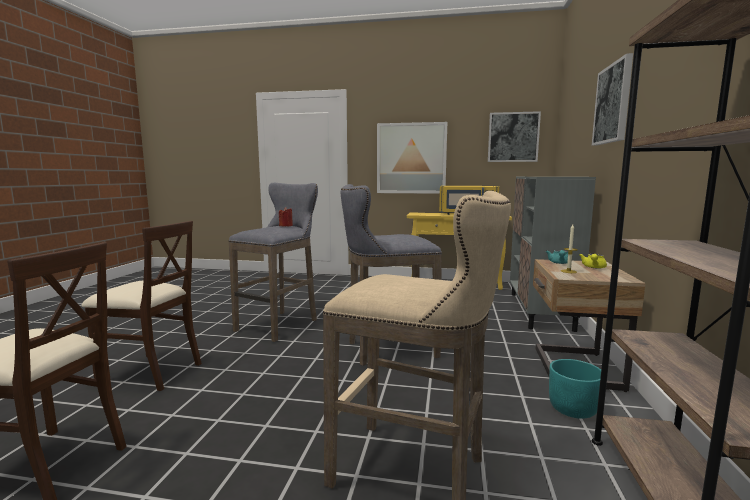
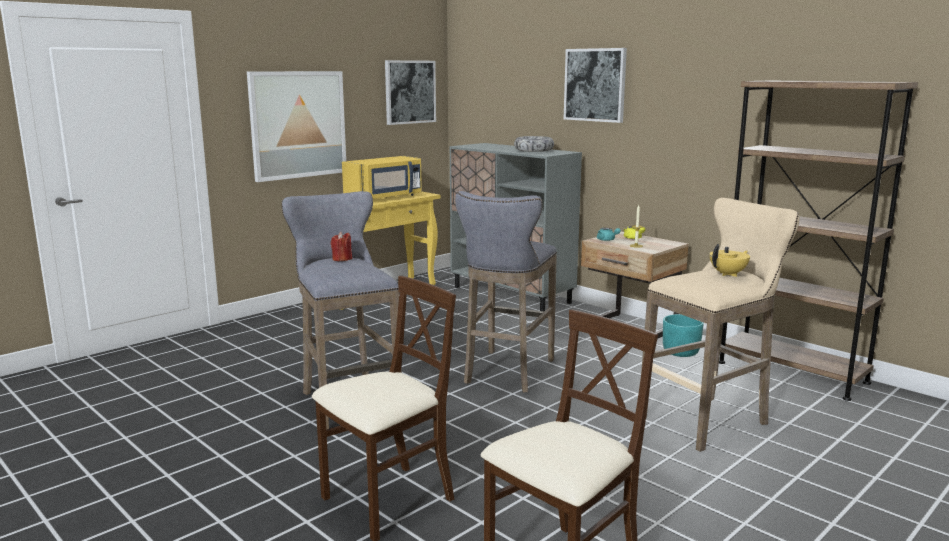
camera: 55 degrees left, 5 degrees up
none -> bowl [514,136,554,152]
none -> yellow teapot [710,244,750,277]

